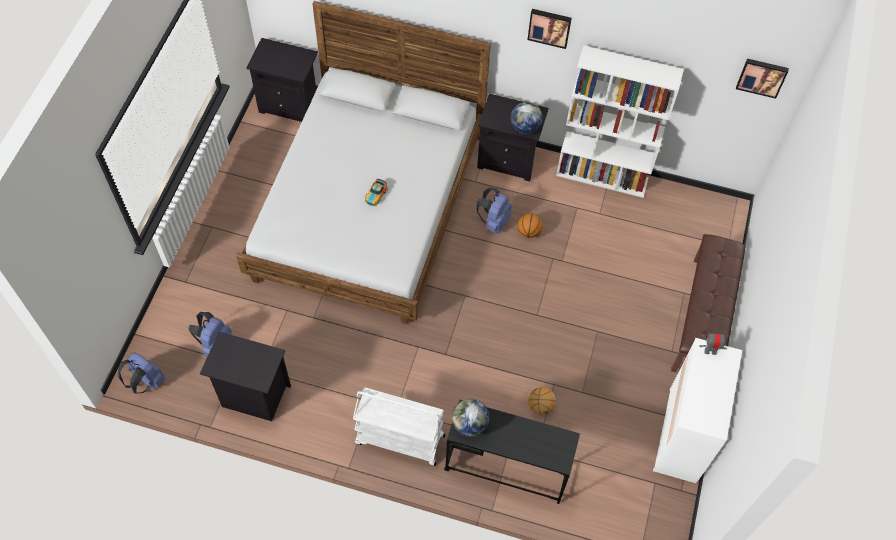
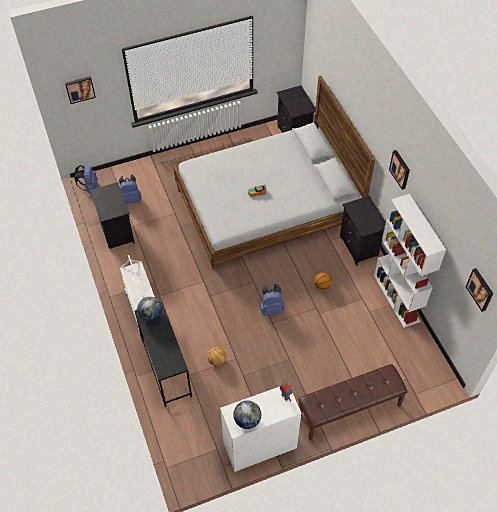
camera: 55 degrees right, 5 degrees down
blue backpack [477,188,512,234] -> blue backpack moved to [260,284,285,316]
globe [511,102,543,134] -> globe moved to [233,400,261,429]
none -> picture [65,76,96,104]

